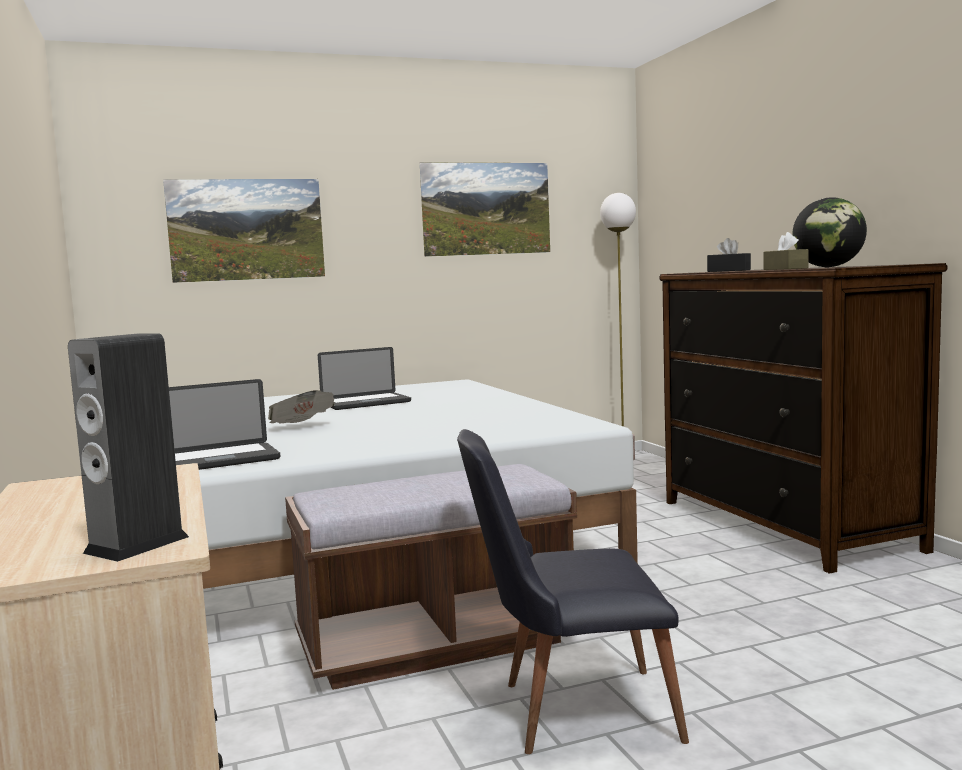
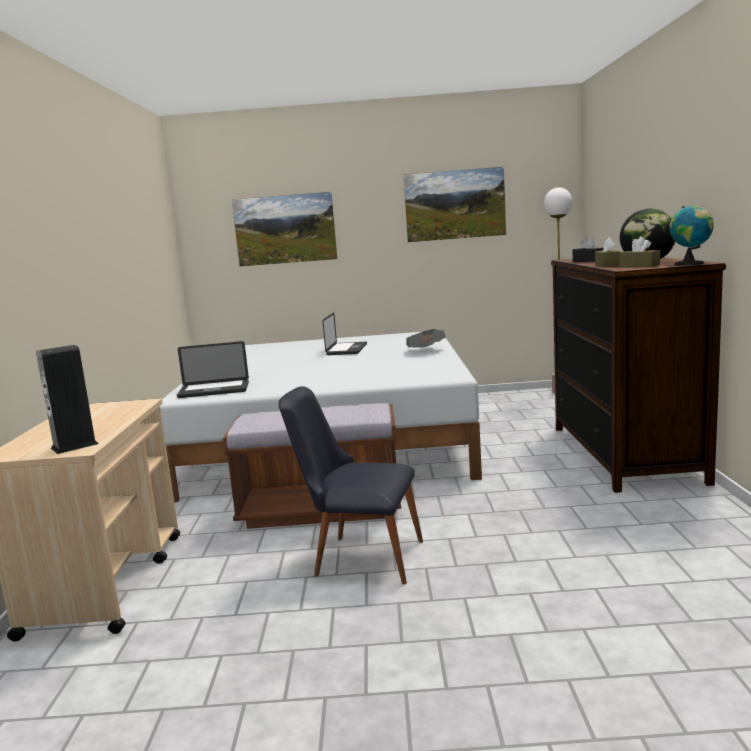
camera: 20 degrees right, 5 degrees up
newspaper [268,390,335,424] -> newspaper moved to [406,329,446,348]
laptop [318,347,411,410] -> laptop turned 75 degrees counterclockwise [323,313,367,355]
none -> brown tissue box [619,236,660,267]
none -> globe [670,206,714,265]

